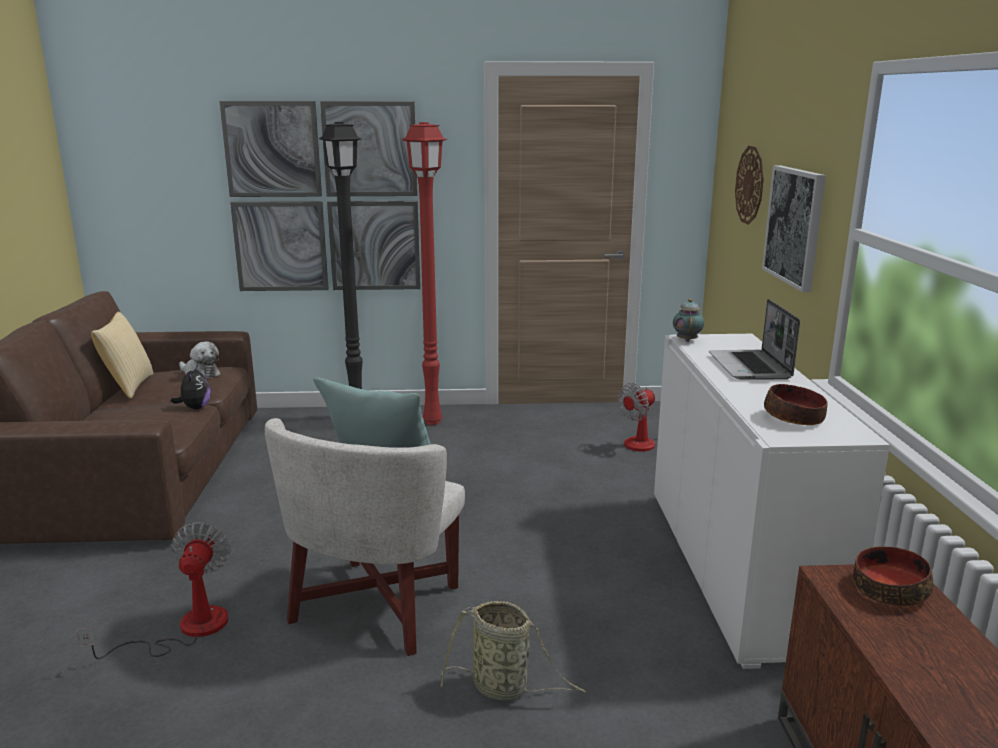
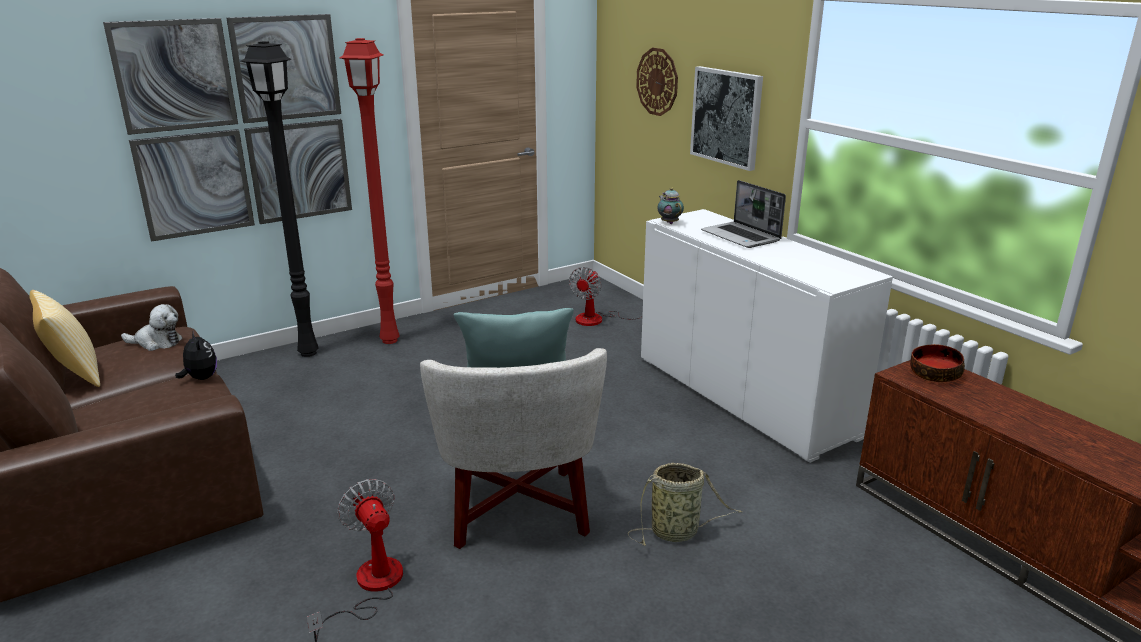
camera: 30 degrees left, 5 degrees up
bowl [764,384,828,425] -> none

